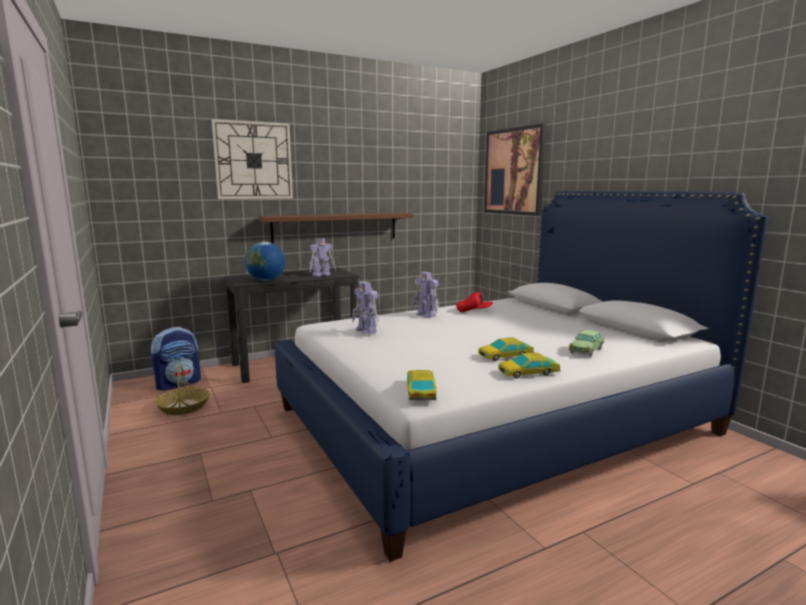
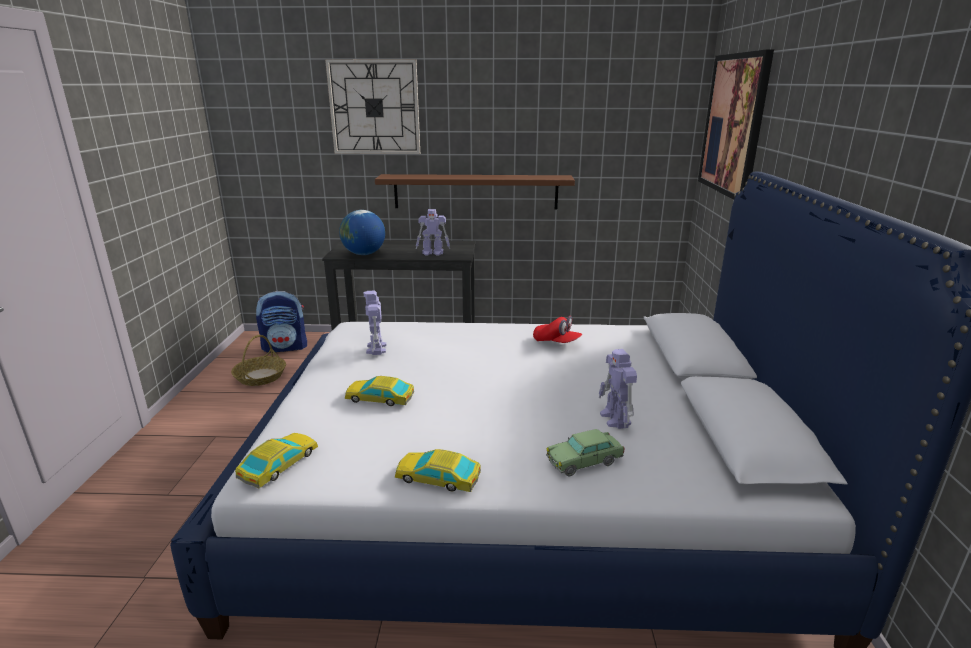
camera: 30 degrees right, 10 degrees up
toy robot [412,272,439,317] -> toy robot moved to [599,349,637,429]
toy car [478,338,534,361] -> toy car moved to [345,376,414,406]

